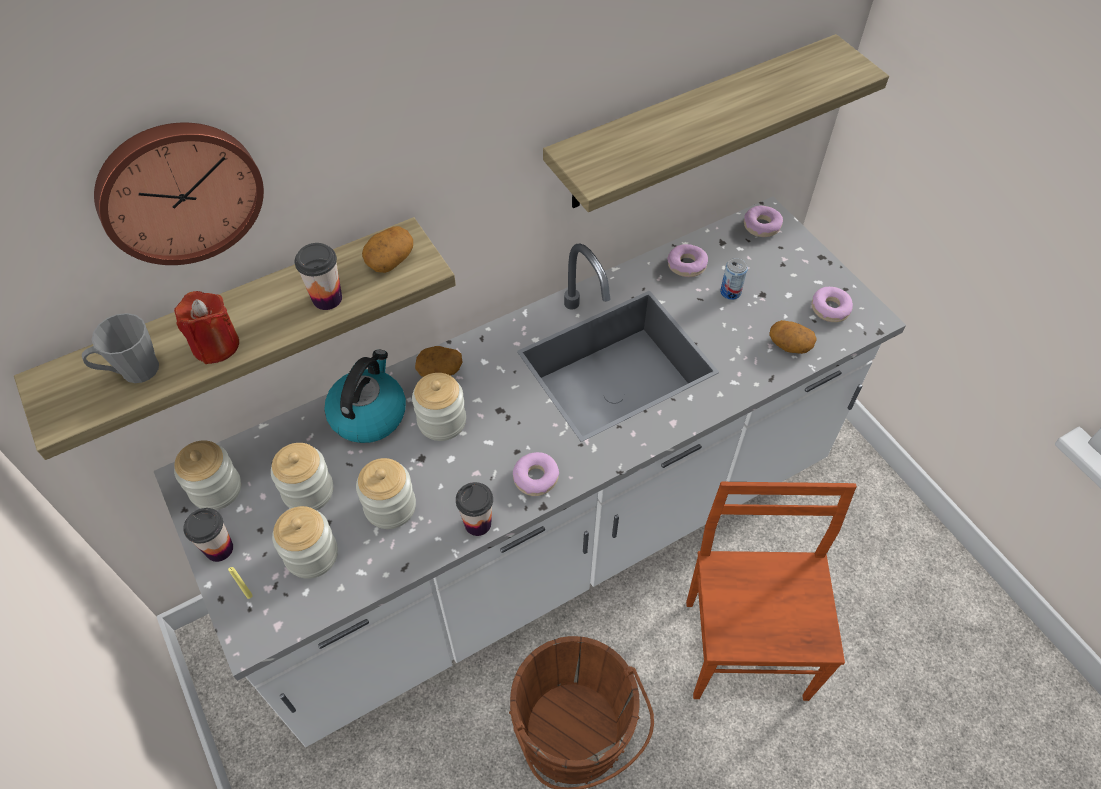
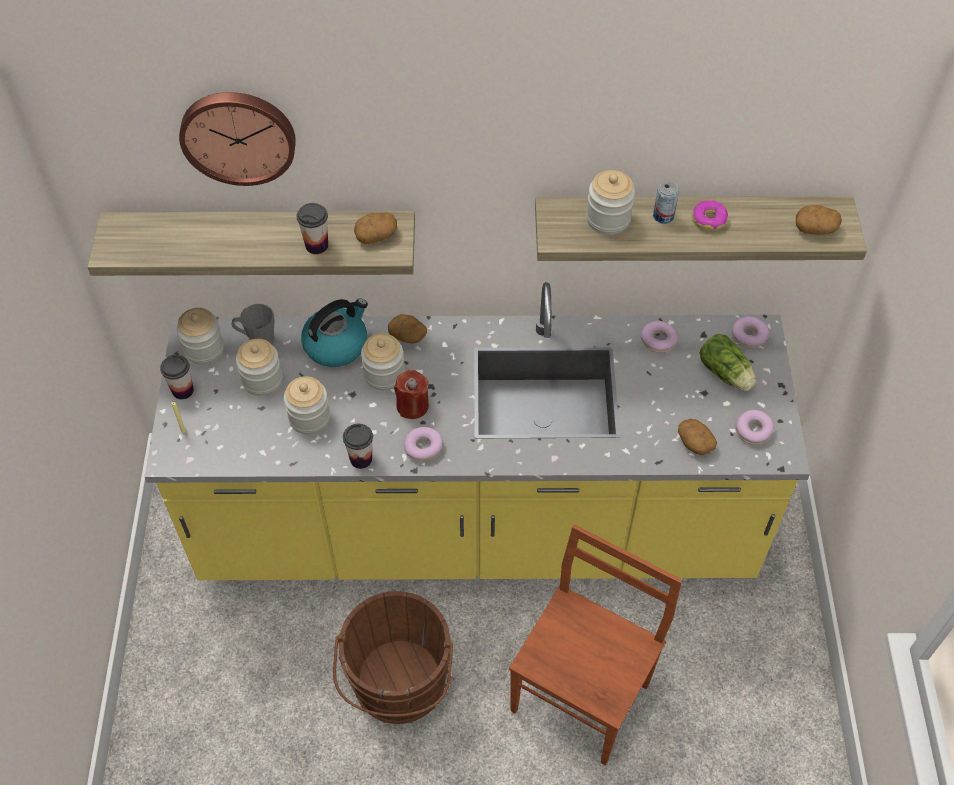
camera: 30 degrees right, 0 degrees up
grey mug [82,313,159,383] -> grey mug moved to [232,303,274,344]
white counter [154,196,906,747] -> yellow counter [144,282,810,580]
red candle [174,291,239,364] -> red candle moved to [394,370,429,419]
jar [272,506,338,579] -> jar moved to [586,170,635,235]
can [720,258,748,300] -> can moved to [653,181,679,224]
none -> donut [692,200,728,231]
none -> lettuce [699,334,756,391]
none -> potato [796,205,842,234]

